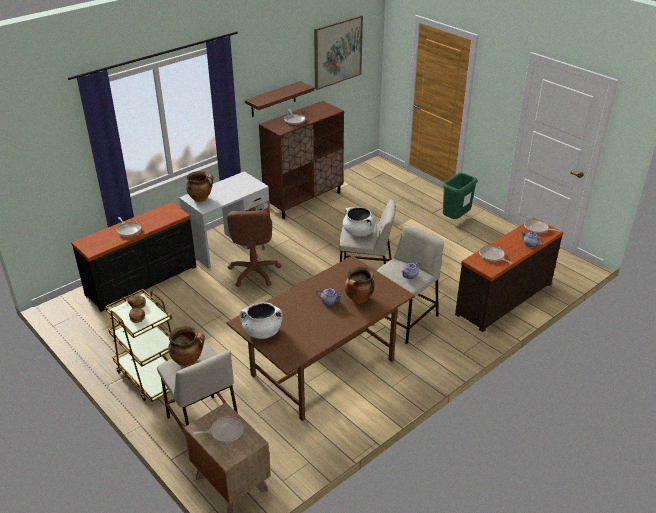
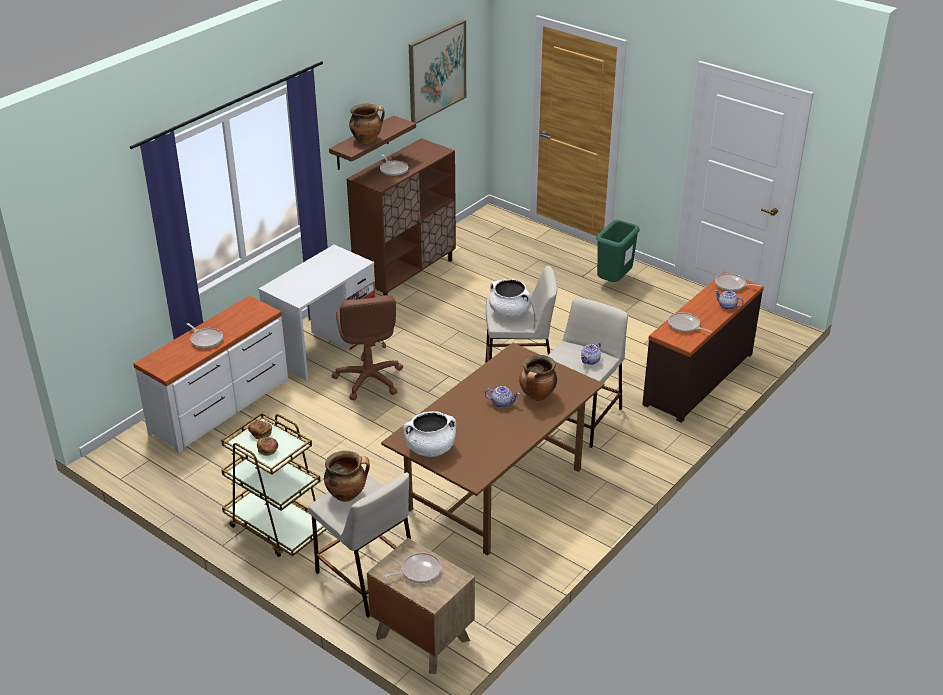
camera: 10 degrees left, 0 degrees up
black dresser [71,202,197,312] -> white dresser [133,296,288,453]
cooking pot [186,171,213,202] -> cooking pot moved to [349,104,385,144]

